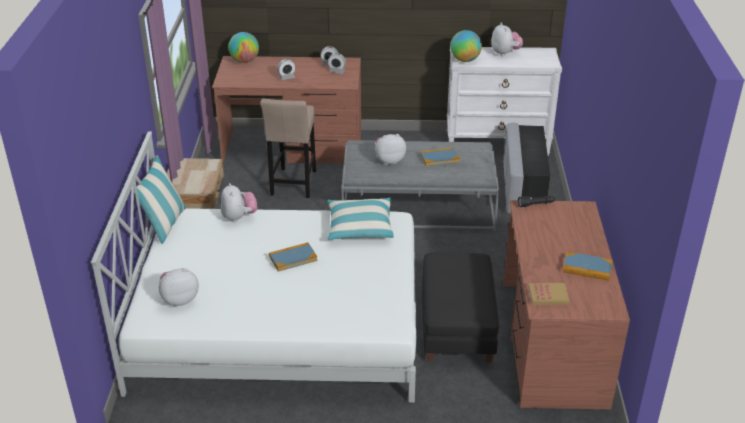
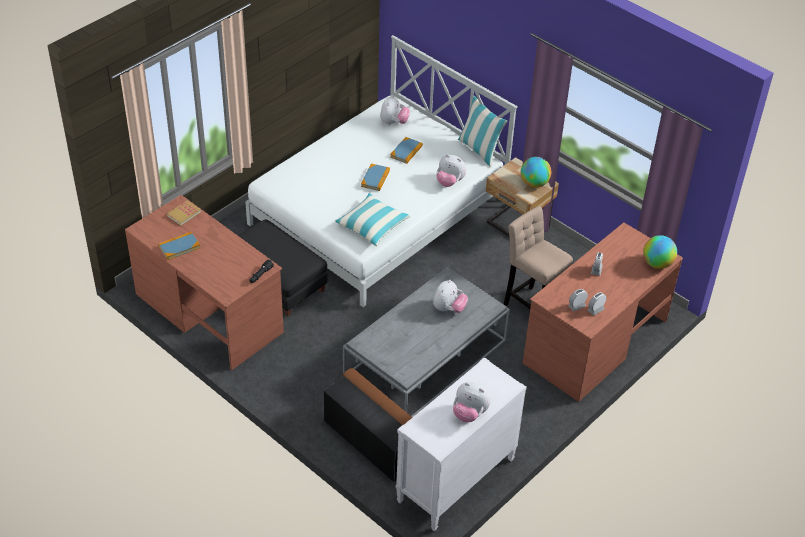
camera: 130 degrees right, 10 degrees up
book [420,147,460,166] -> book moved to [390,137,423,164]
globe [450,30,482,62] -> globe moved to [521,157,551,188]
grey ottoman [503,123,550,214] -> brown ottoman [323,368,412,482]

